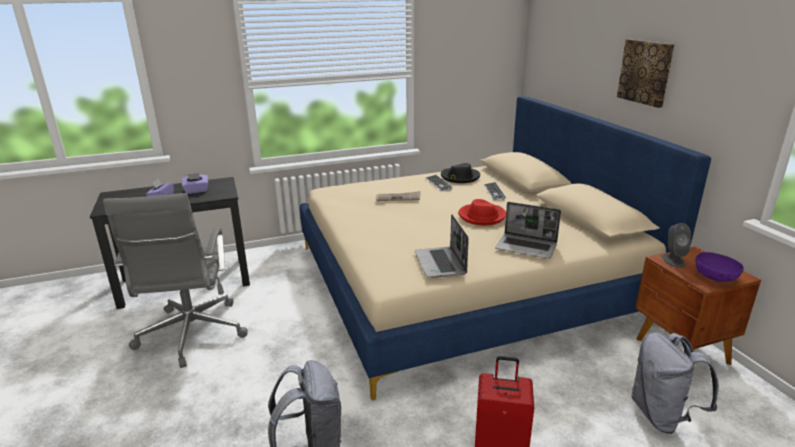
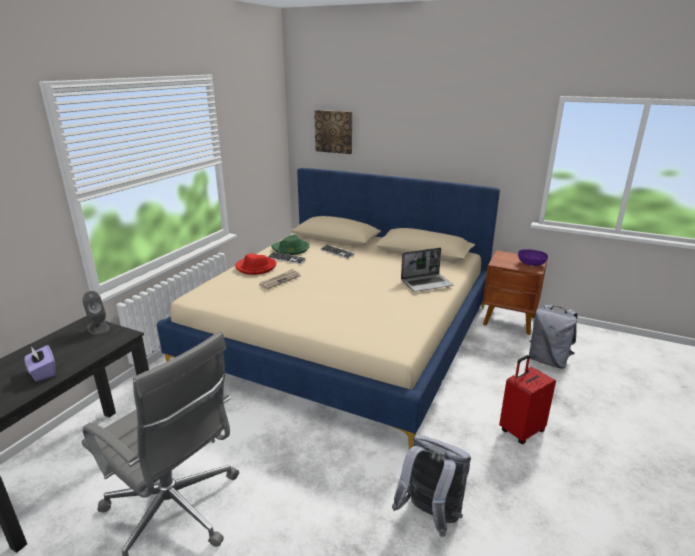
camera: 45 degrees left, 0 degrees up
purple tissue box [181,173,208,194] -> none
laptop [414,214,469,278] -> none
black hat [441,163,480,183] -> green hat [271,235,310,255]
red hat [458,199,506,225] -> red hat moved to [235,254,276,275]
picture [617,39,674,108] -> picture moved to [314,110,352,154]
grey speaker [662,223,691,267] -> grey speaker moved to [83,291,109,335]

